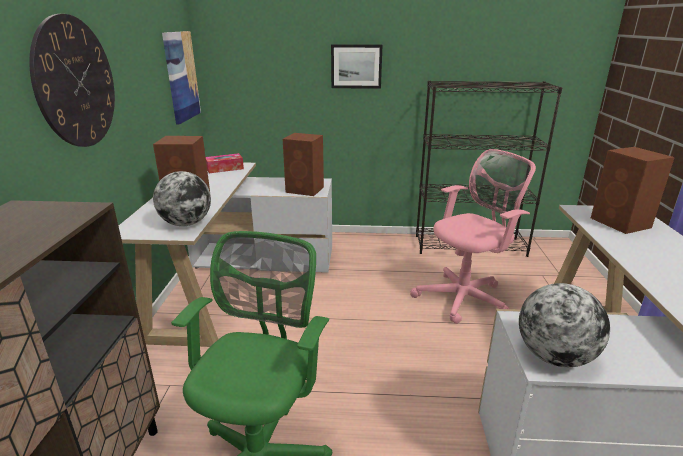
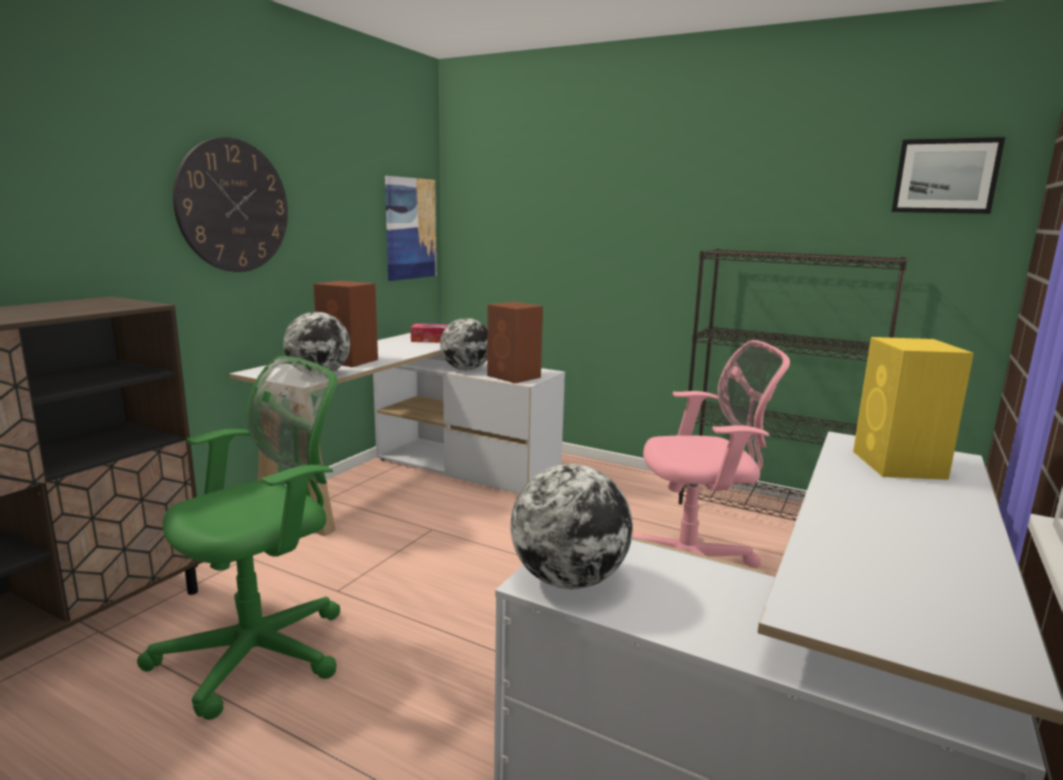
camera: 25 degrees right, 10 degrees down
picture [331,44,382,89] -> picture moved to [892,137,1005,214]
brown speaker [591,147,675,234] -> yellow speaker [853,337,974,480]
none -> globe [440,318,487,370]

